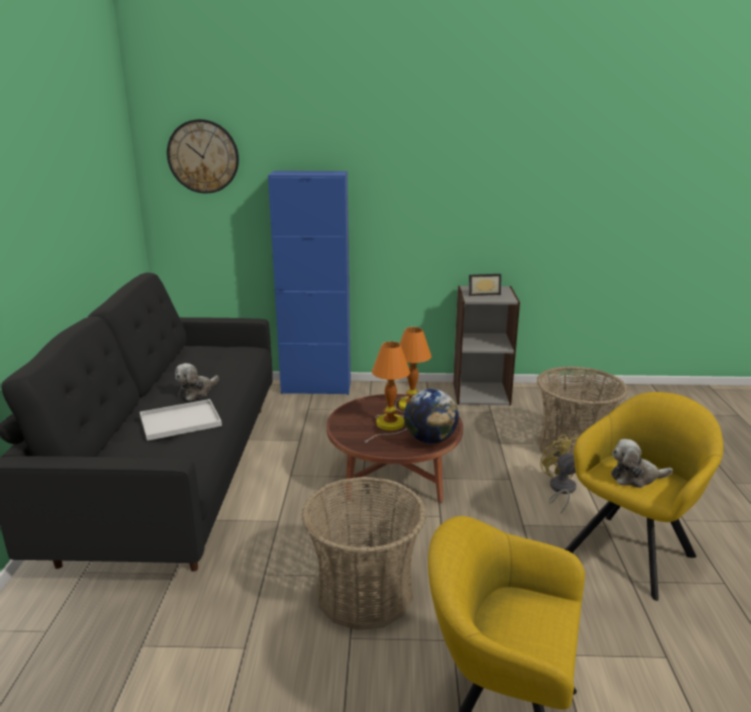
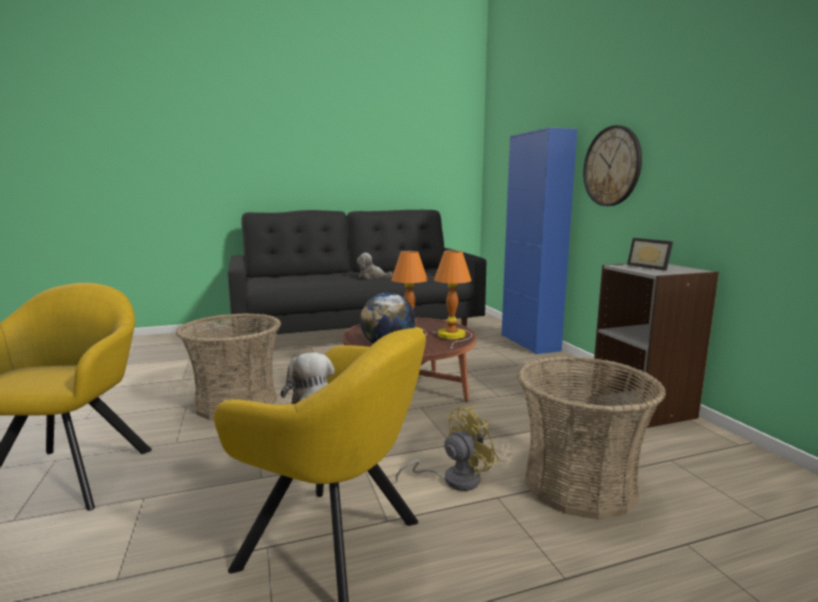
camera: 70 degrees right, 10 degrees down
white tray [140,399,222,441] -> none
wall clock [167,119,239,194] -> wall clock moved to [583,125,642,206]

